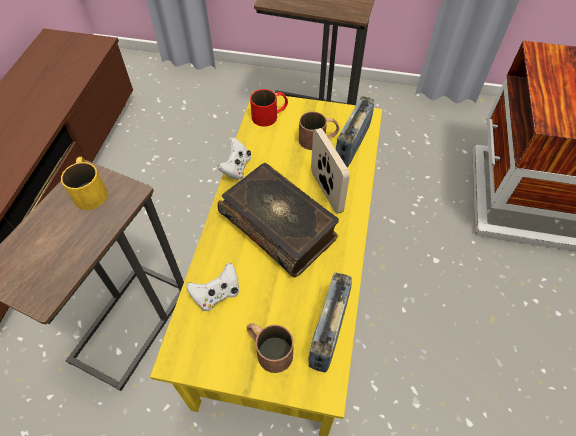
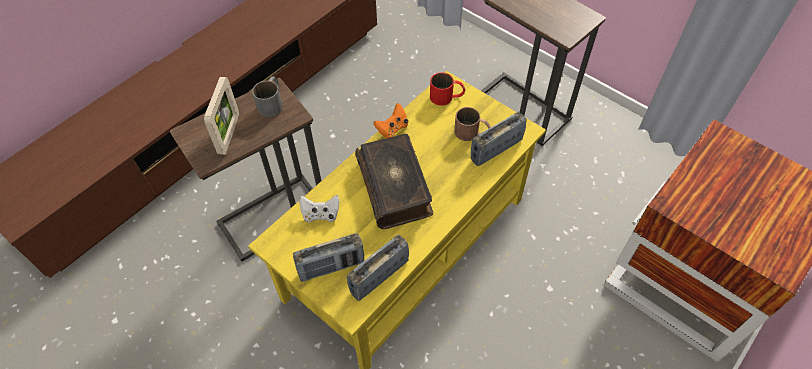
camera: 30 degrees right, 0 degrees up
yellow mug [61,157,108,210] -> grey mug [252,77,283,117]
white game controller [217,137,251,180] -> orange game controller [373,103,408,138]
brown mug [247,323,294,373] -> radio [293,233,364,282]
picture frame [311,128,350,214] -> picture frame moved to [204,77,239,155]

